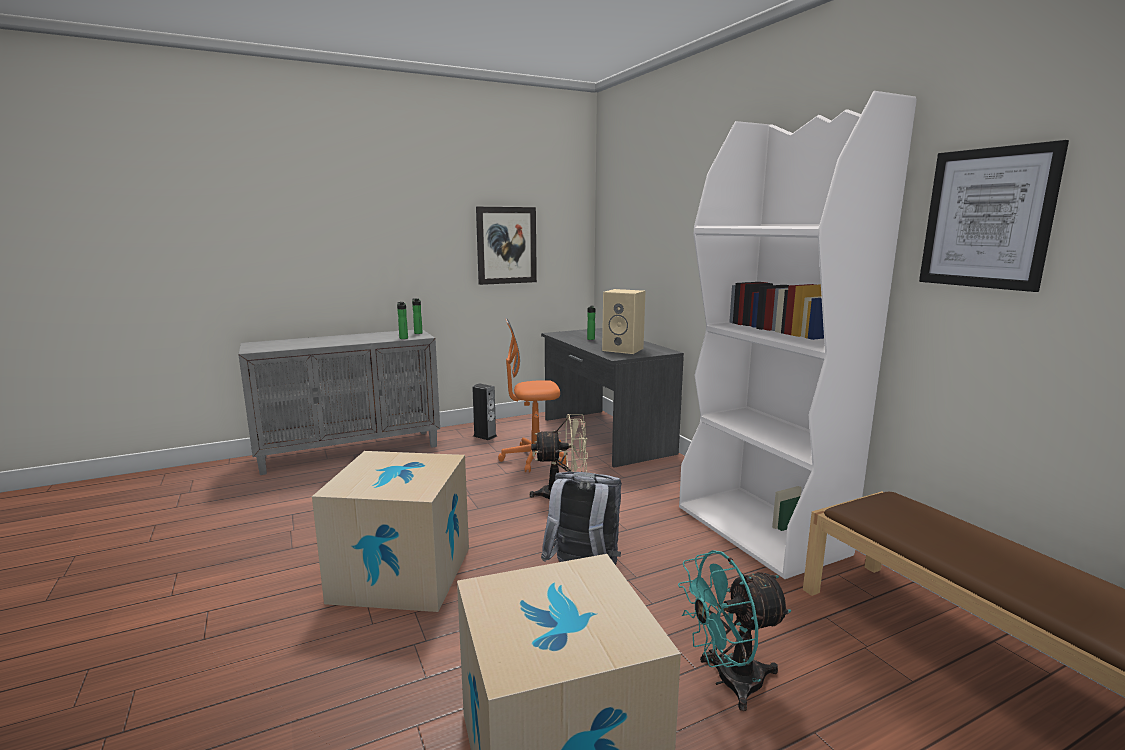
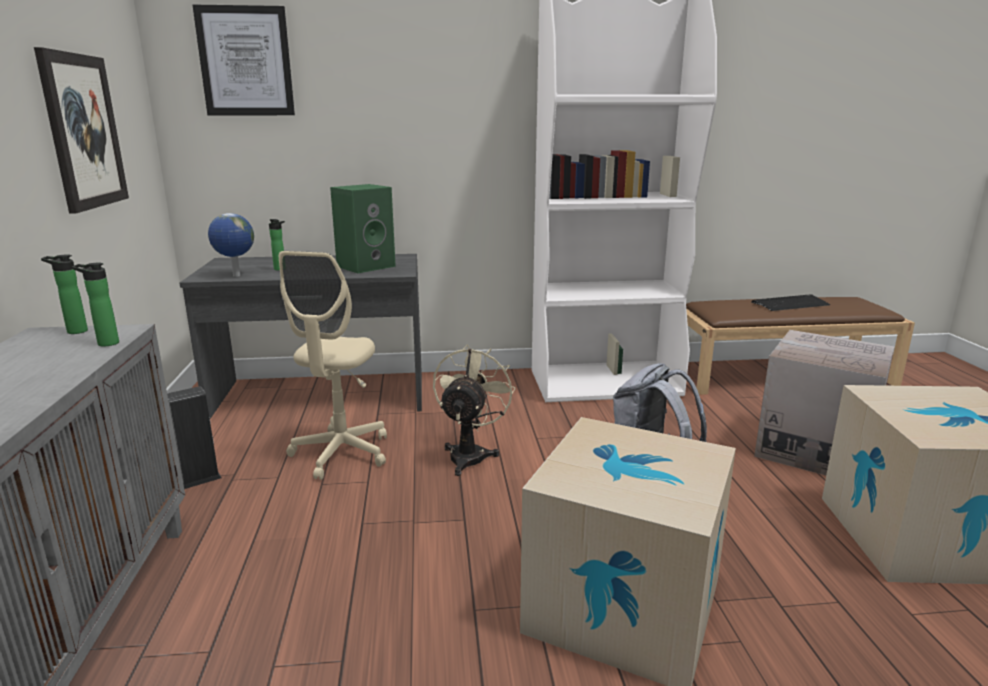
camera: 70 degrees left, 5 degrees up
orange office chair [498,318,566,473] -> beige office chair [279,251,387,480]
beige speaker [602,289,645,354] -> green speaker [330,184,396,273]
turquoise fan [678,550,792,711] -> cardboard box [754,330,894,475]
picture [919,140,1069,292] -> picture moved to [192,4,295,115]
none -> globe [208,213,254,277]
none -> keyboard [751,295,831,311]

